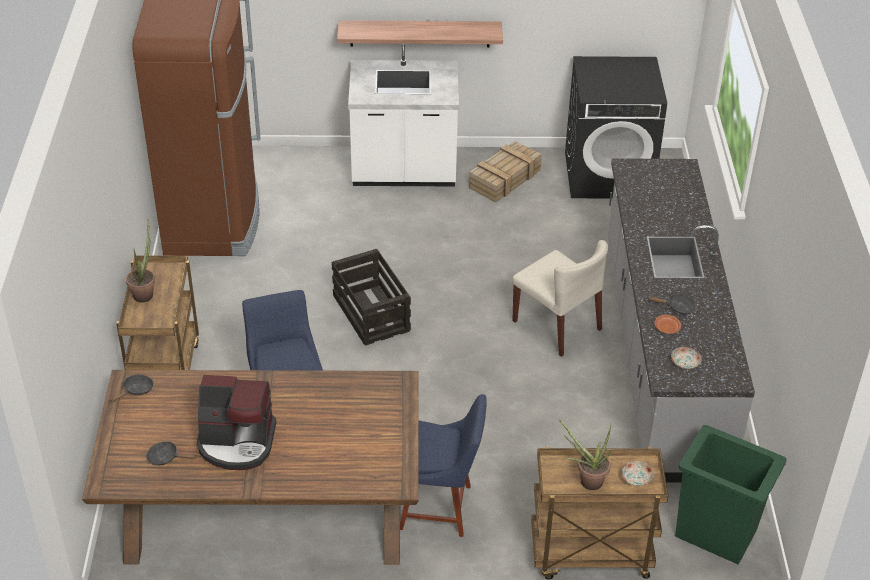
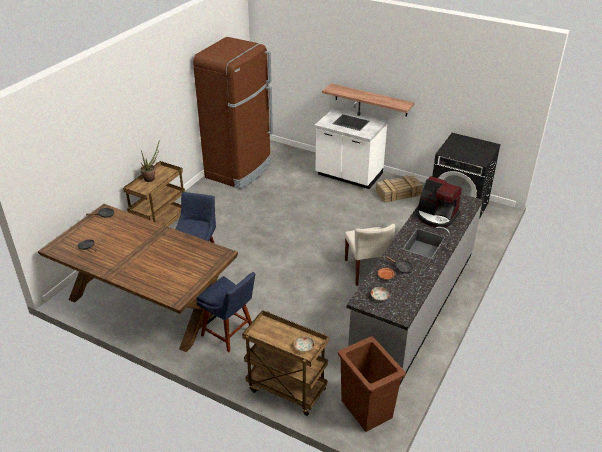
camera: 30 degrees right, 5 degrees down
coffee machine [197,375,276,470] -> coffee machine moved to [416,176,462,228]
crate [332,249,411,346] -> none
potted plant [559,419,611,490] -> none
green trash can [675,425,787,564] -> brown trash can [338,336,406,432]

